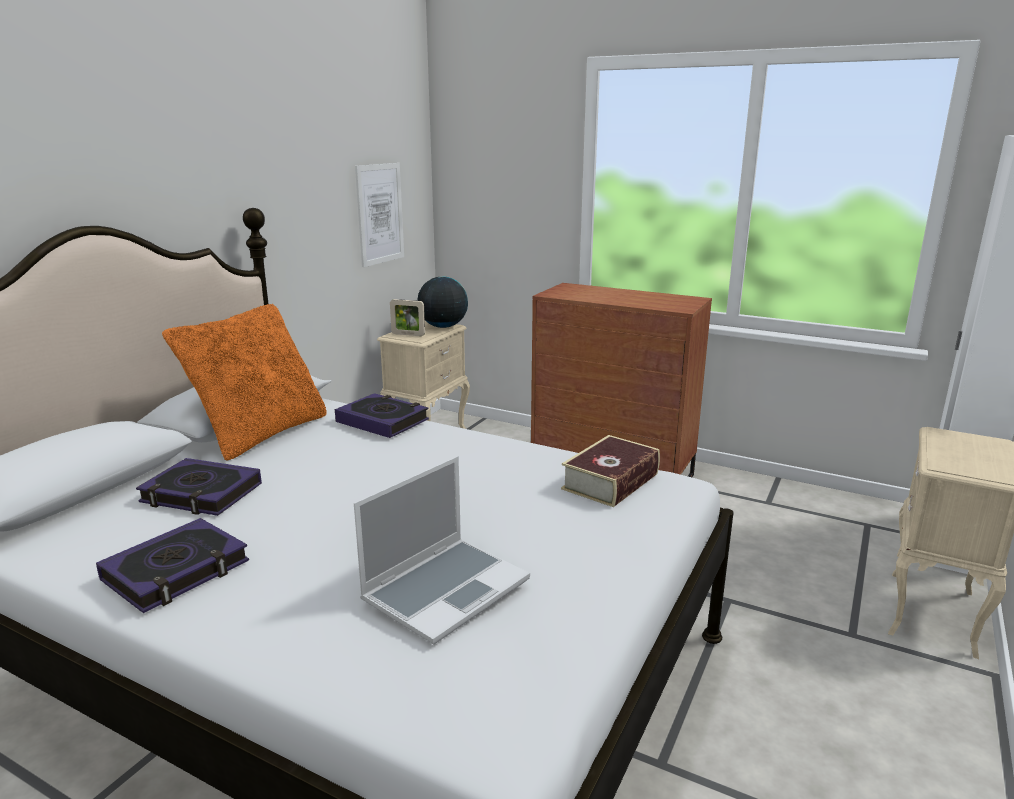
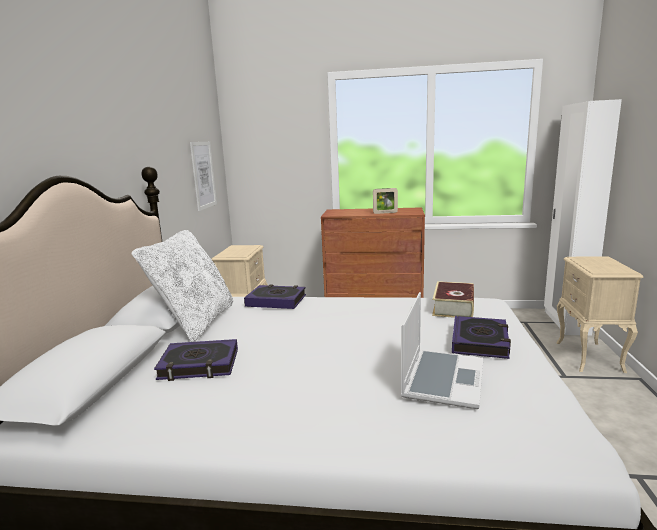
camera: 20 degrees left, 5 degrees down
book [96,518,249,613] -> book moved to [452,316,511,359]
orange pillow [162,304,327,461] -> white pillow [132,230,233,342]
picture frame [390,299,425,336] -> picture frame moved to [373,188,398,214]
globe [417,276,468,328] -> none

